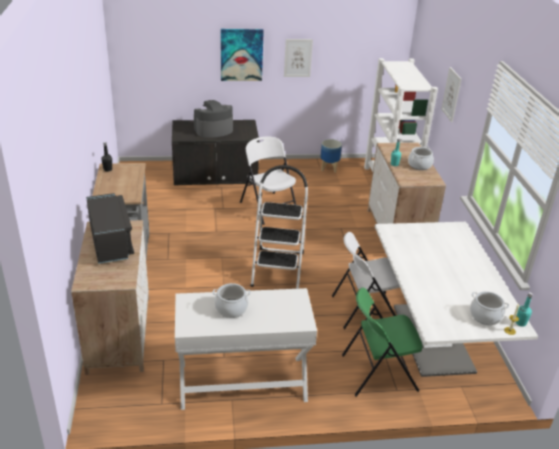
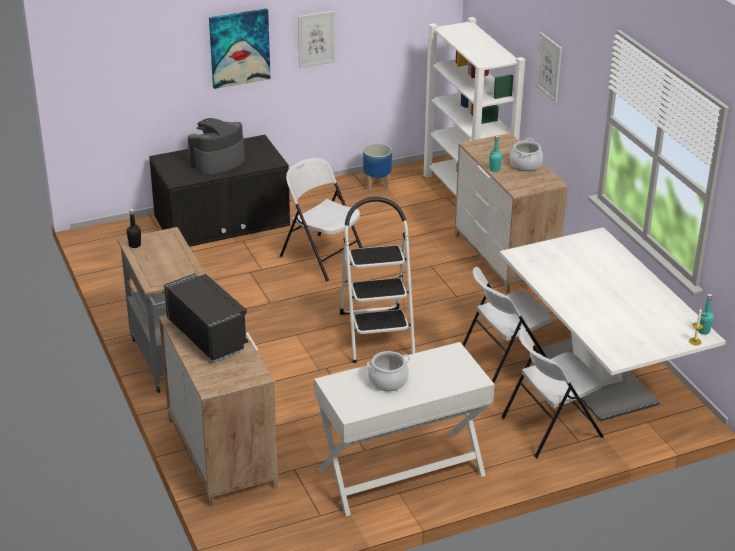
camera: 15 degrees left, 0 degrees up
green chair [342,288,423,397] -> white chair [501,328,604,459]
cooking pot [470,291,509,325] -> none

